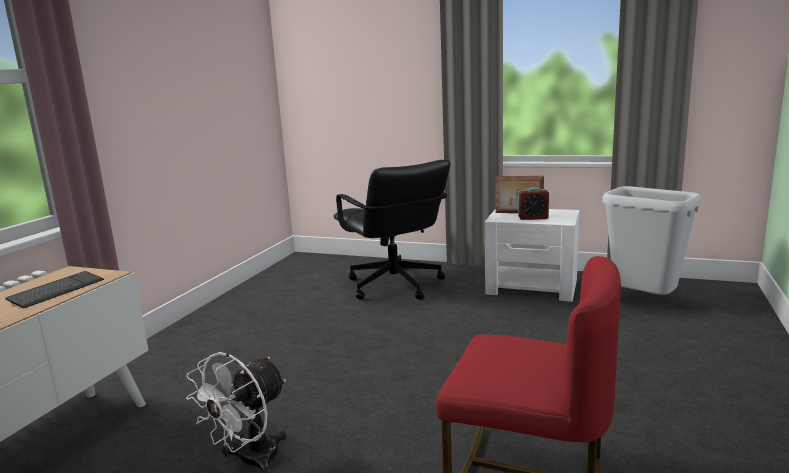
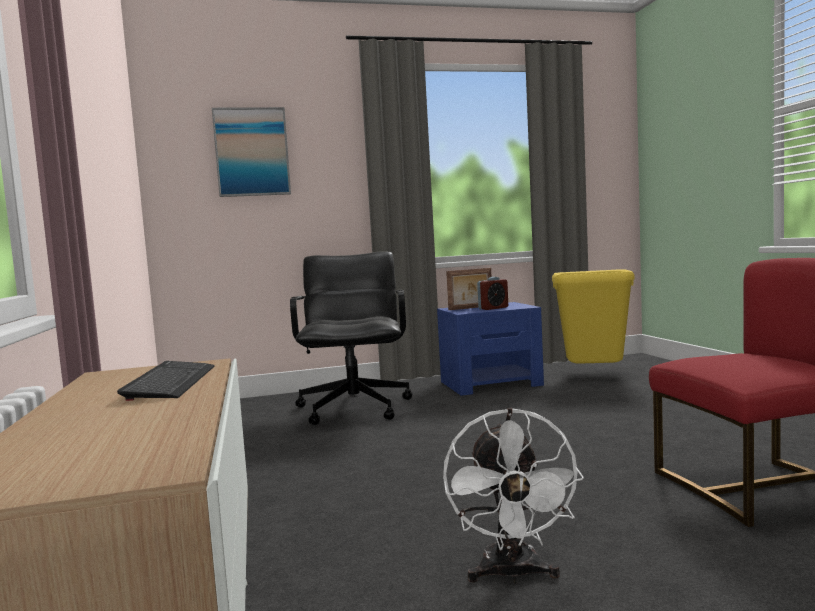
camera: 35 degrees left, 10 degrees down
black office chair [334,160,451,300] -> black office chair turned 120 degrees counterclockwise [290,251,413,425]
white nightstand [485,209,580,302] -> blue nightstand [437,302,544,396]
grey trash can [602,186,701,295] -> yellow trash can [552,269,635,364]
none -> picture [212,107,291,197]

